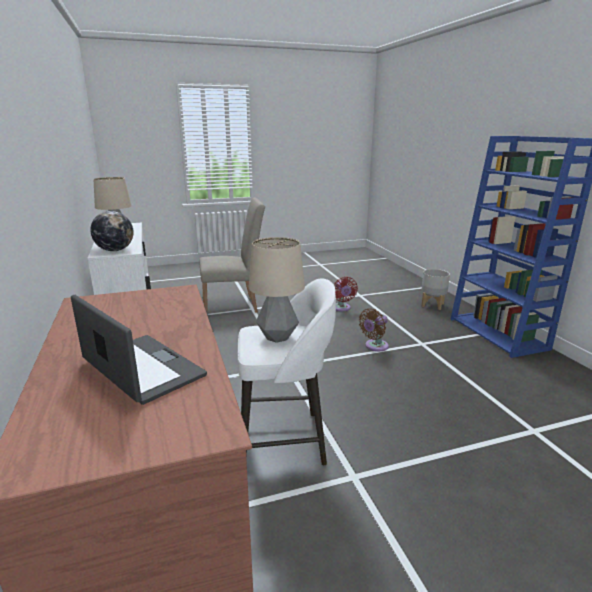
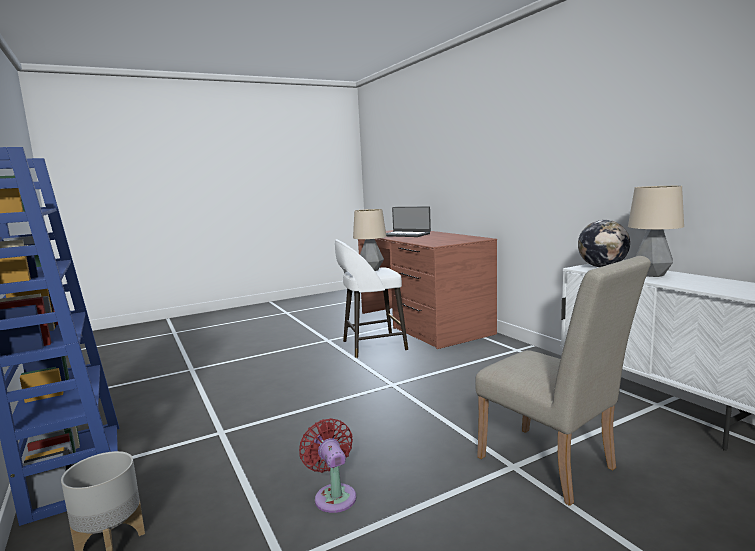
camera: 170 degrees right, 10 degrees down
beige chair [199,198,265,313] -> beige chair turned 105 degrees counterclockwise [475,256,651,506]
brown fan [359,308,389,351] -> none

